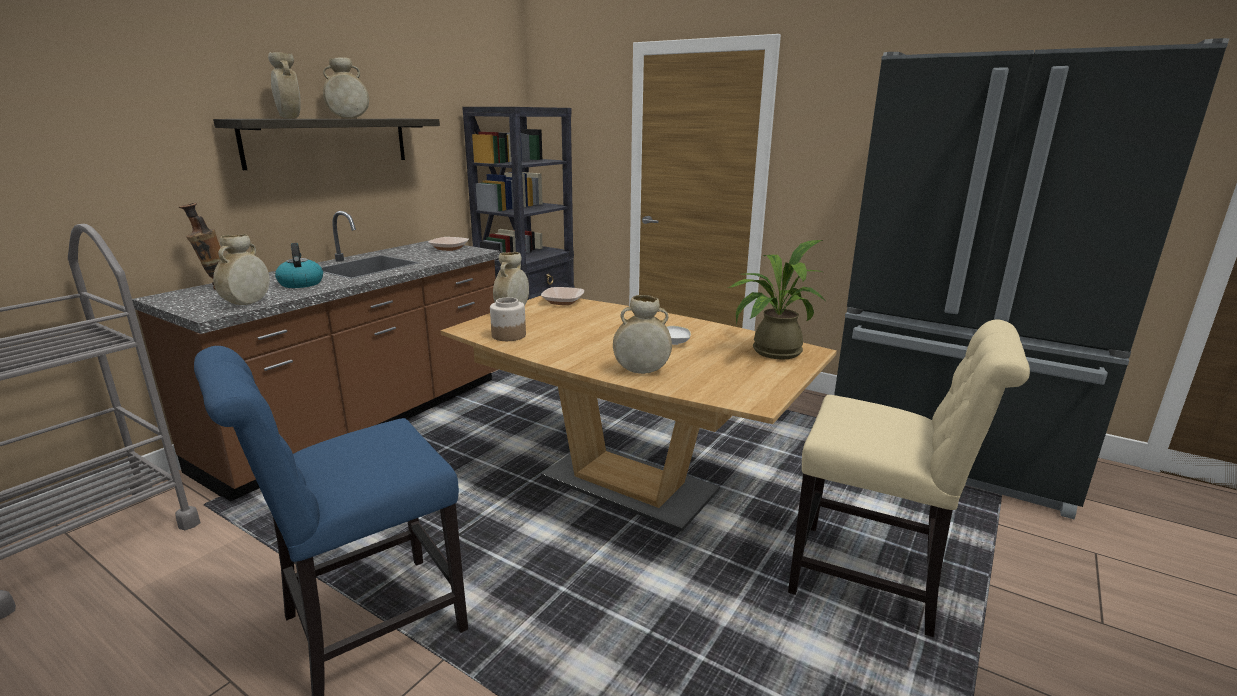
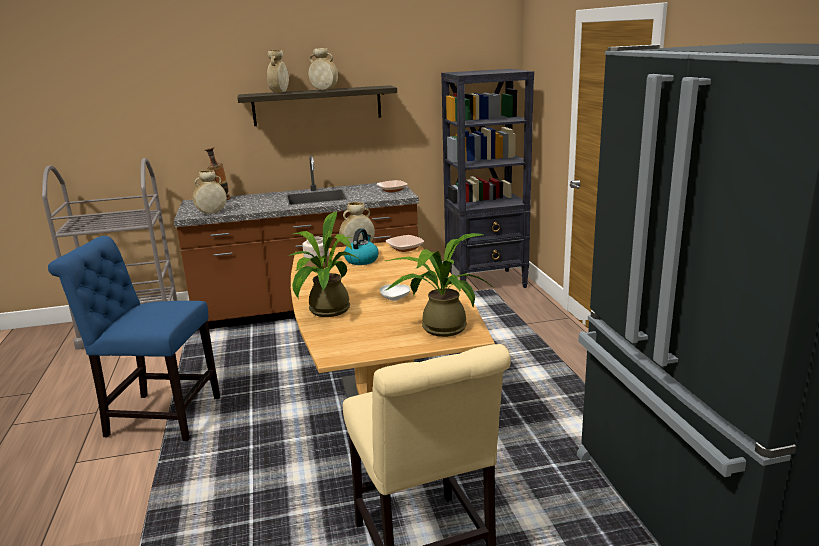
camera: 45 degrees right, 0 degrees up
kettle [275,243,323,288] -> kettle moved to [344,228,379,265]
beige vase [613,295,672,374] -> potted plant [287,211,359,317]

